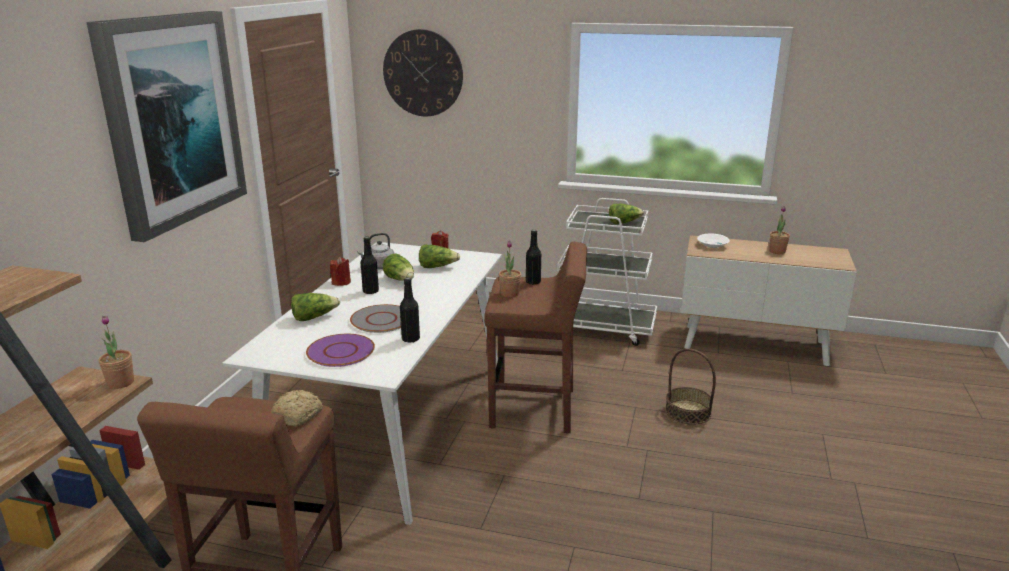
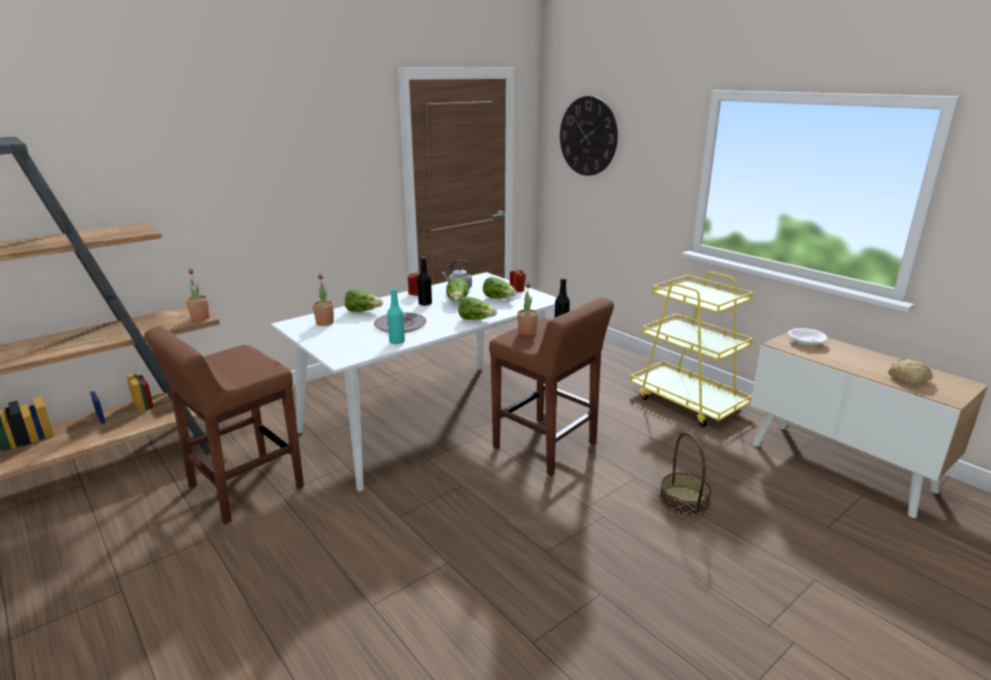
camera: 35 degrees right, 0 degrees up
picture [87,11,247,242] -> none
bread [271,390,323,427] -> bread moved to [888,359,933,385]
purple plate [306,334,375,367] -> none
black bottle [400,277,420,343] -> turquoise bottle [387,288,405,345]
white cart [557,198,657,346] -> yellow cart [630,271,753,427]
lettuce [609,204,644,224] -> lettuce moved to [458,296,497,320]
potted plant [769,206,790,254] -> potted plant moved to [312,273,334,326]

